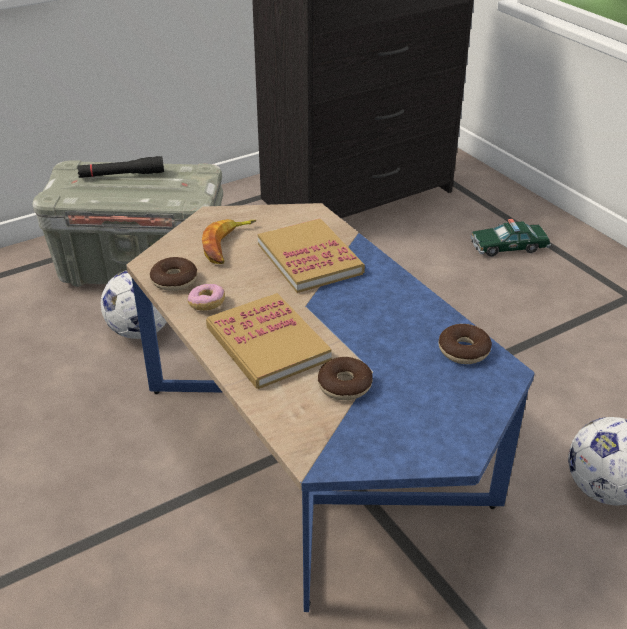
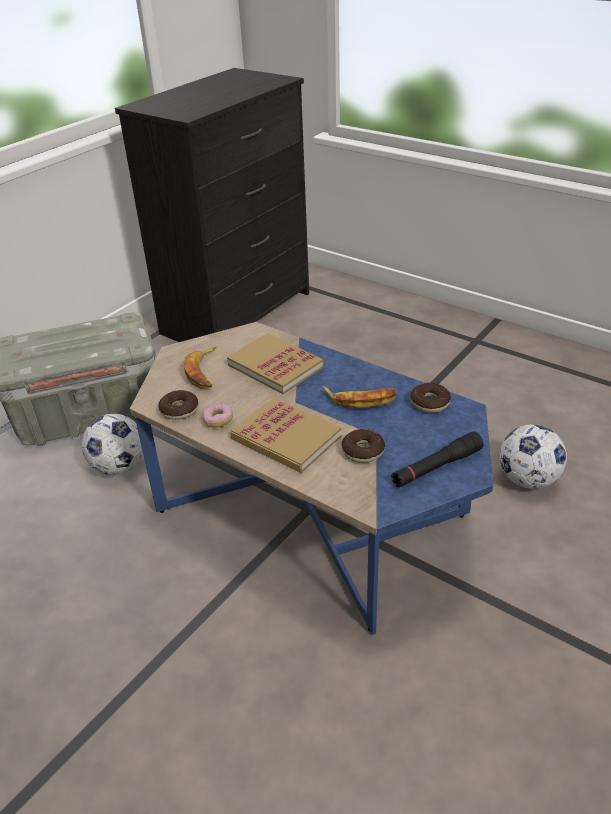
camera: 20 degrees left, 0 degrees up
black flashlight [77,156,164,178] -> black flashlight moved to [391,432,484,488]
toy car [471,219,551,257] -> none
none -> banana [323,386,397,408]

